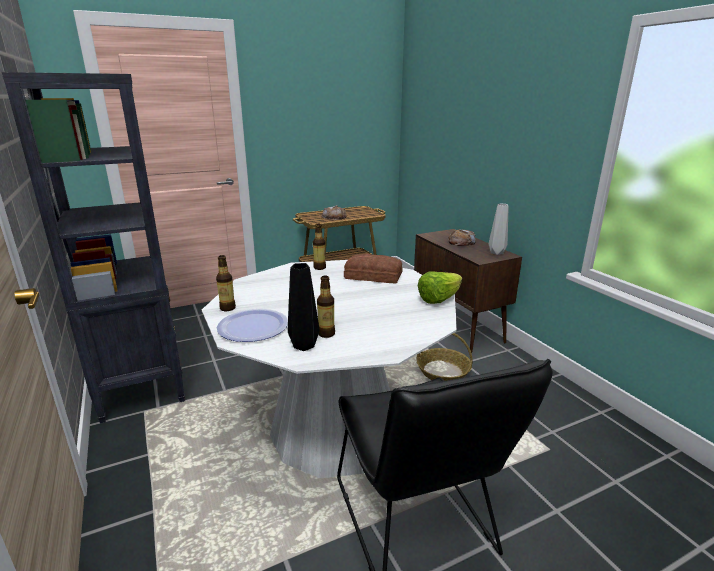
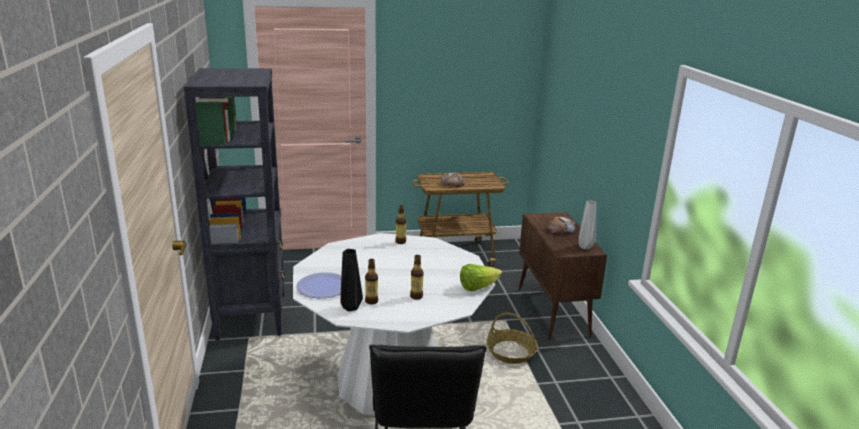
camera: 15 degrees right, 0 degrees up
bottle [216,255,236,311] -> bottle moved to [410,255,424,300]
bread [344,254,403,283] -> none

